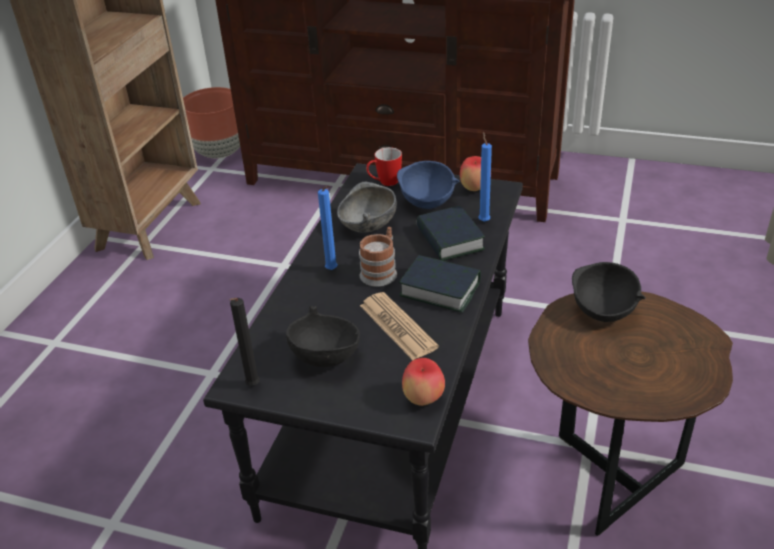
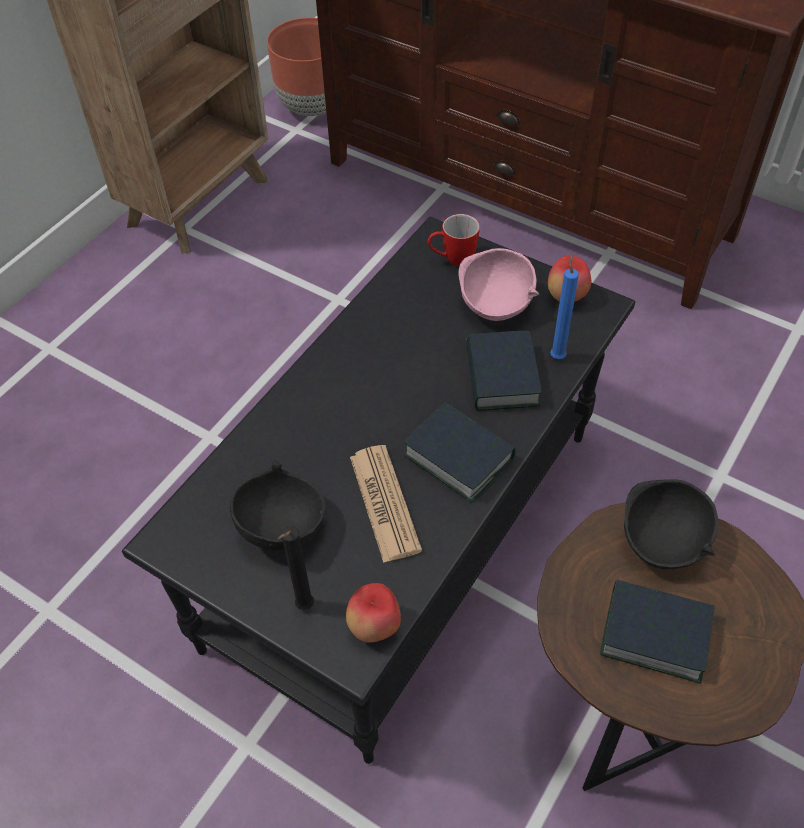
camera: 15 degrees right, 15 degrees up
black candle [230,298,260,386] -> black candle moved to [278,526,314,610]
blue candle [318,186,337,270] -> none
grey bowl [337,182,397,233] -> none
mug [359,227,397,287] -> none
blue bowl [397,161,460,209] -> pink bowl [459,248,540,321]
none -> book [600,579,715,684]

